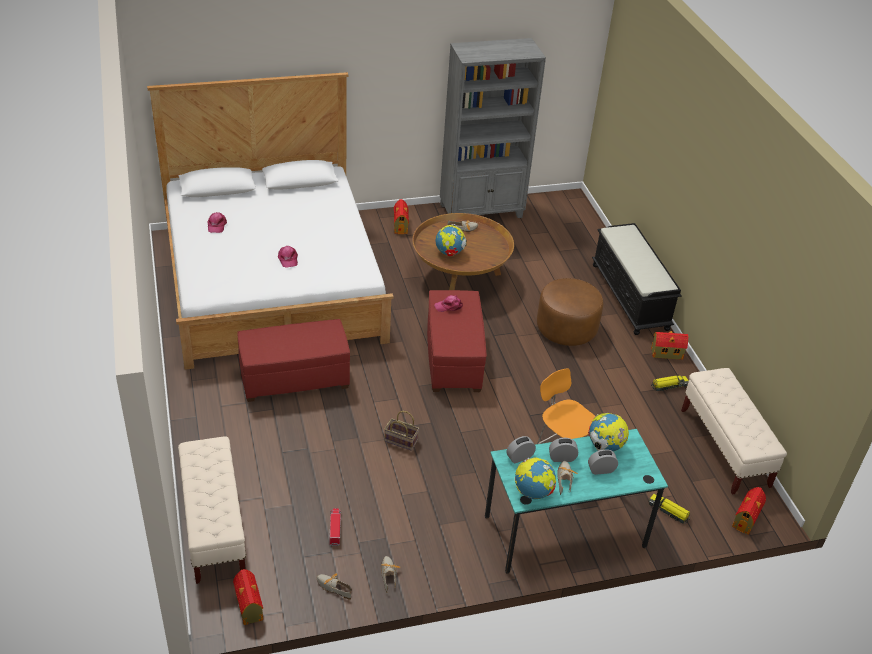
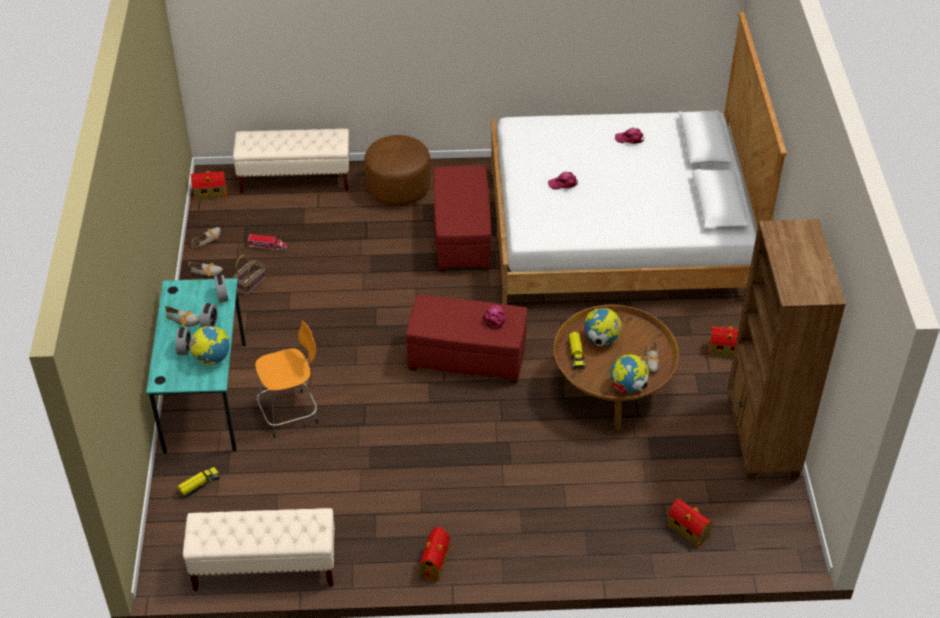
camera: 105 degrees right, 5 degrees up
basket [384,411,419,451] -> basket moved to [233,255,266,295]
grey bookcase [440,38,546,218] -> brown bookcase [728,219,846,481]
globe [515,457,556,499] -> globe moved to [611,355,649,393]
brown ottoman [537,278,603,346] -> brown ottoman moved to [364,135,431,206]
black bench [592,223,682,335] -> none
toy truck [651,375,689,391] -> toy truck moved to [568,332,585,369]
toy house [732,487,766,535] -> toy house moved to [668,498,713,547]

